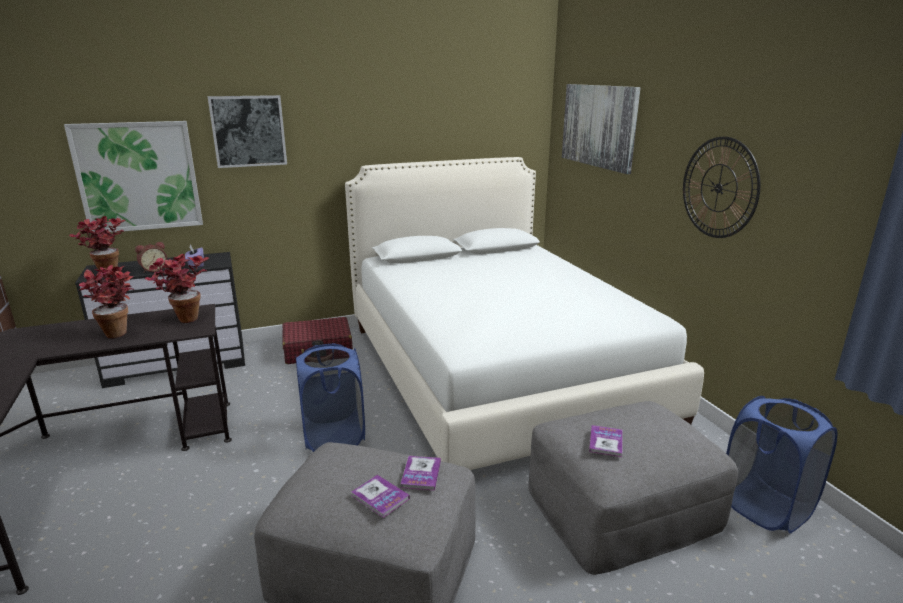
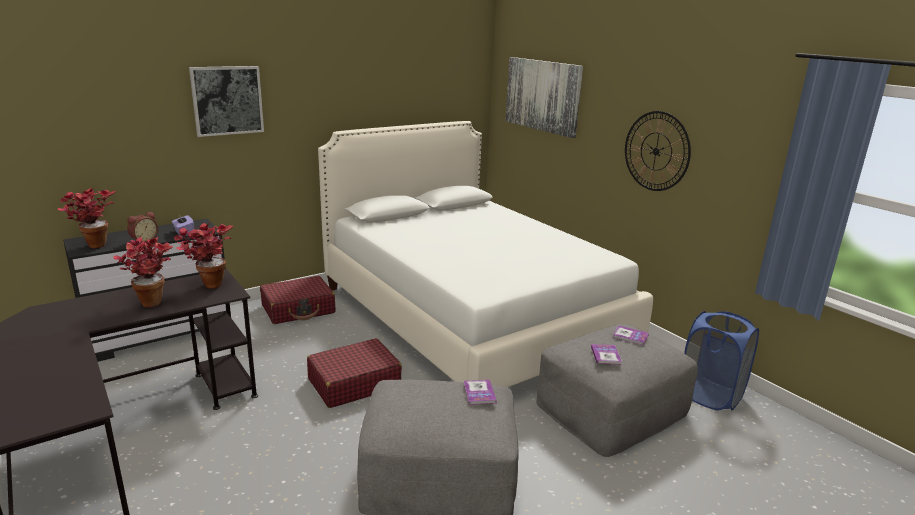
camera: 15 degrees left, 0 degrees up
picture [64,121,203,234] -> none
blue laundry basket [296,343,365,452] -> red suitcase [307,338,402,408]
book [351,475,410,518] -> book moved to [613,326,649,345]

